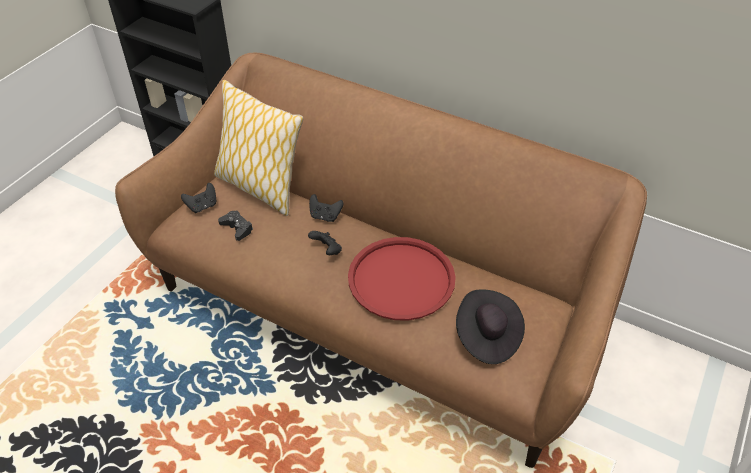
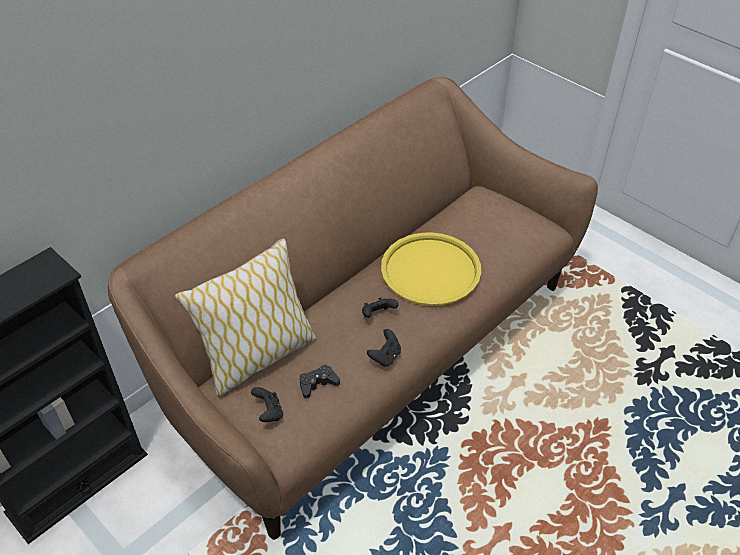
camera: 75 degrees left, 0 degrees up
black game controller [309,194,343,222] -> black game controller moved to [367,329,401,367]
red tray [348,237,456,321] -> yellow tray [381,232,481,306]
black hat [456,289,525,364] -> none

